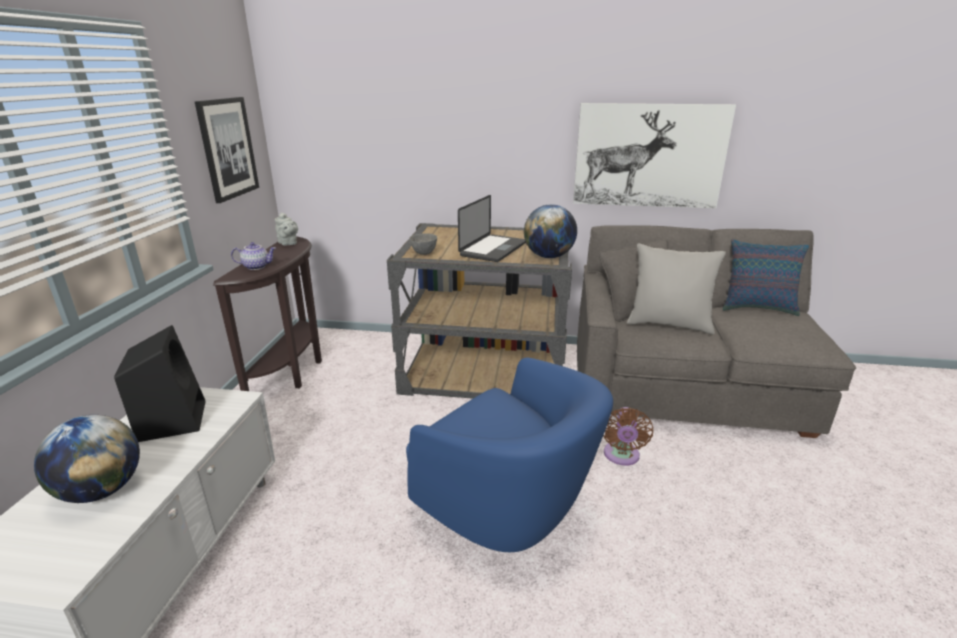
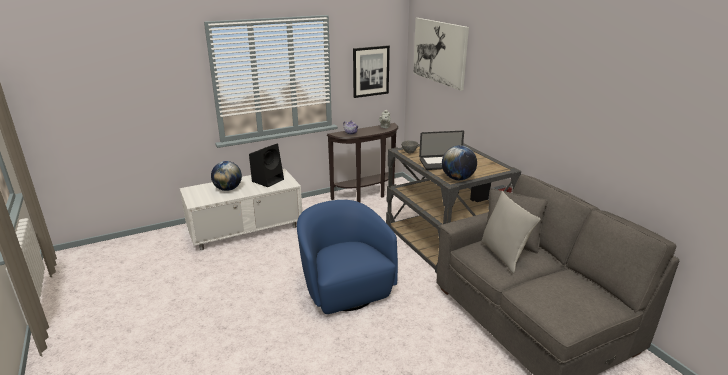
camera: 55 degrees right, 0 degrees up
blue armchair [406,358,613,552] -> blue armchair turned 150 degrees clockwise [297,200,398,314]
picture [573,103,736,208] -> picture moved to [413,18,469,91]
brown fan [603,407,653,466] -> none
blue pillow [723,239,809,316] -> none

